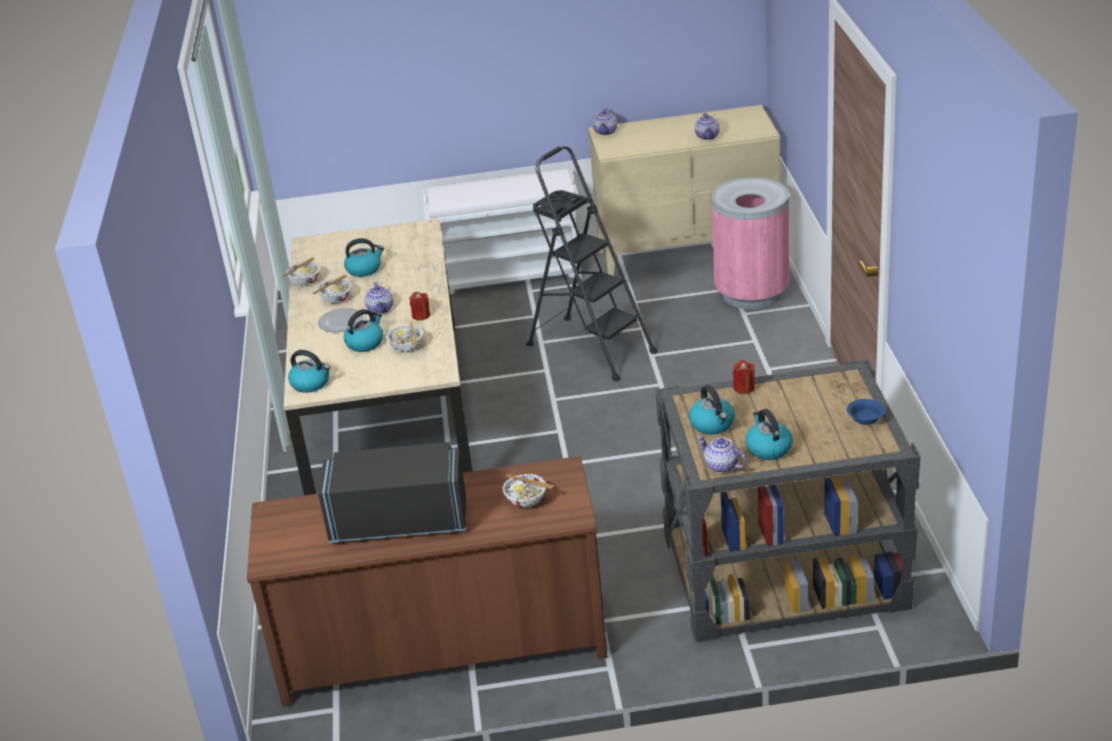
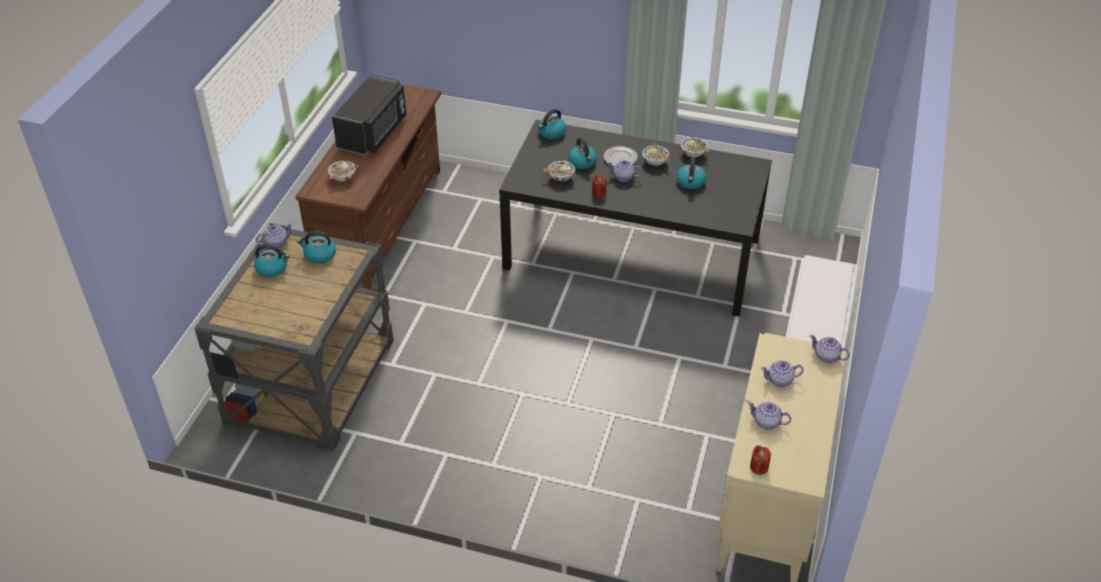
camera: 110 degrees right, 10 degrees up
beige dining table [284,218,473,495] -> black dining table [499,120,772,317]
step ladder [526,145,658,382] -> none
pink trash can [711,177,789,309] -> none
red candle [733,360,755,394] -> red candle moved to [750,445,771,475]
blue bowl [847,399,885,425] -> none
none -> teapot [761,360,803,387]

